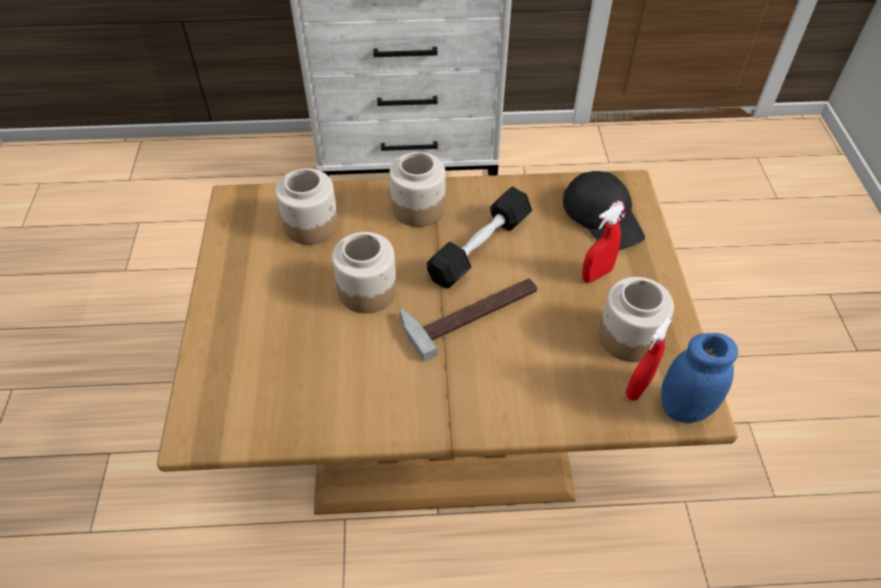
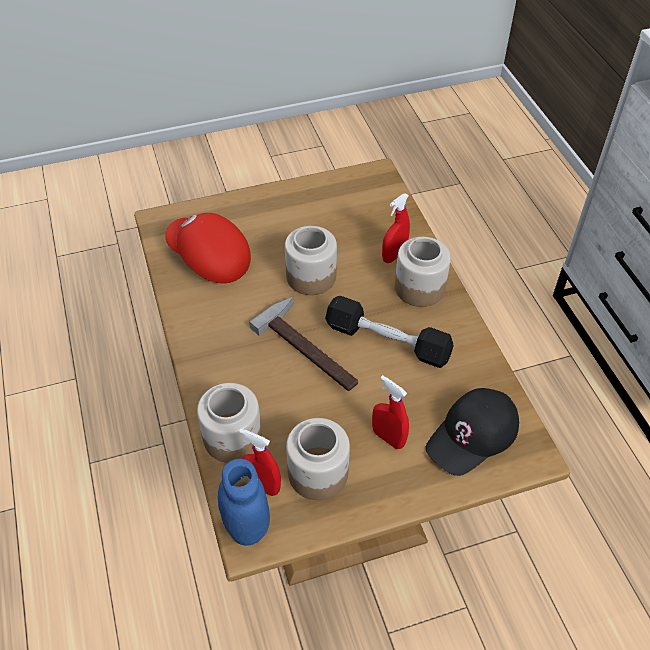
camera: 75 degrees right, 0 degrees up
jar [276,169,338,245] -> jar moved to [197,383,262,463]
none -> red cap [165,213,251,283]
none -> red spray bottle [382,193,410,263]

